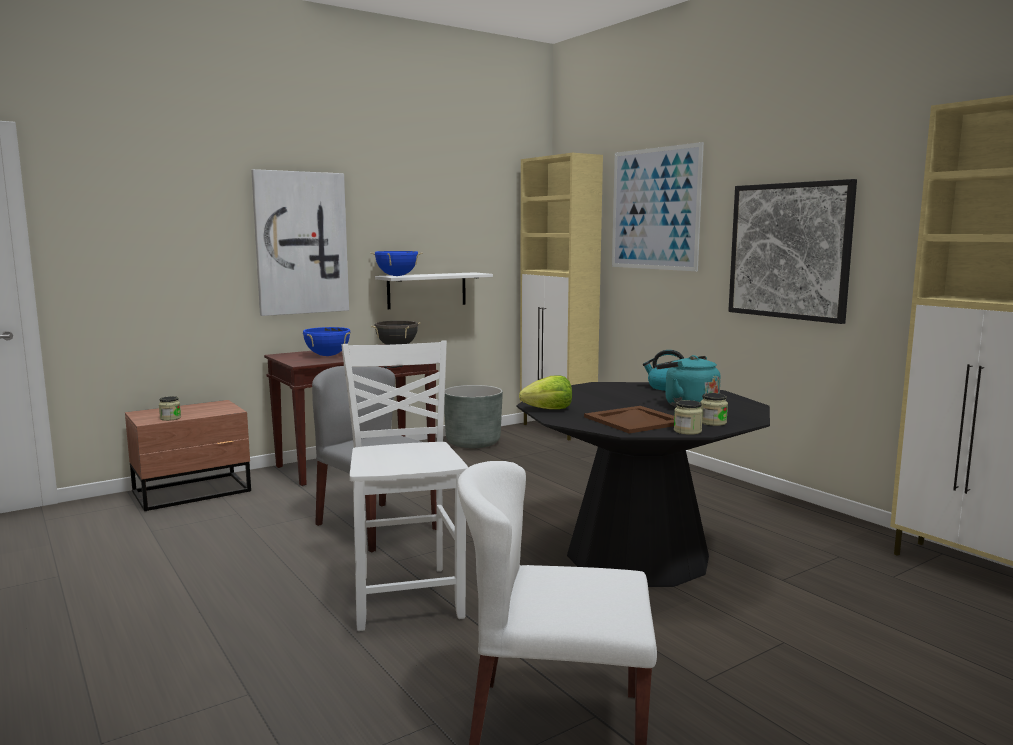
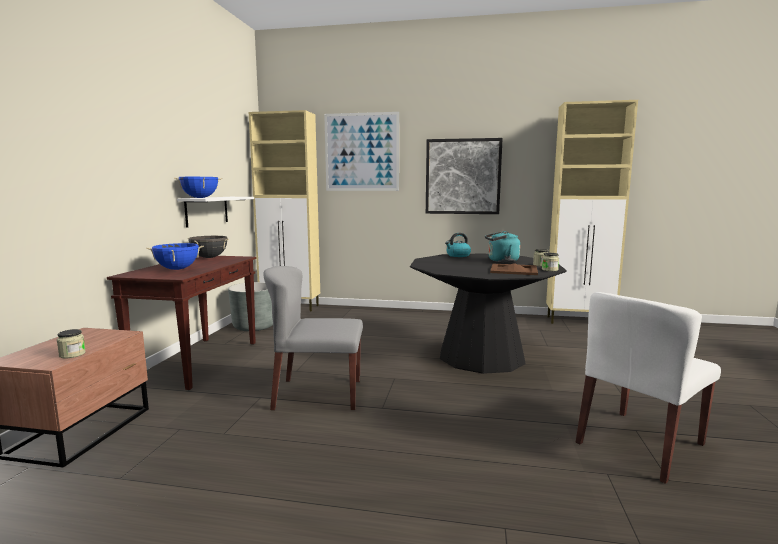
camera: 45 degrees left, 0 degrees up
picture [251,169,349,316] -> none
white chair [341,341,468,631] -> none
lettuce [519,375,572,409] -> none

